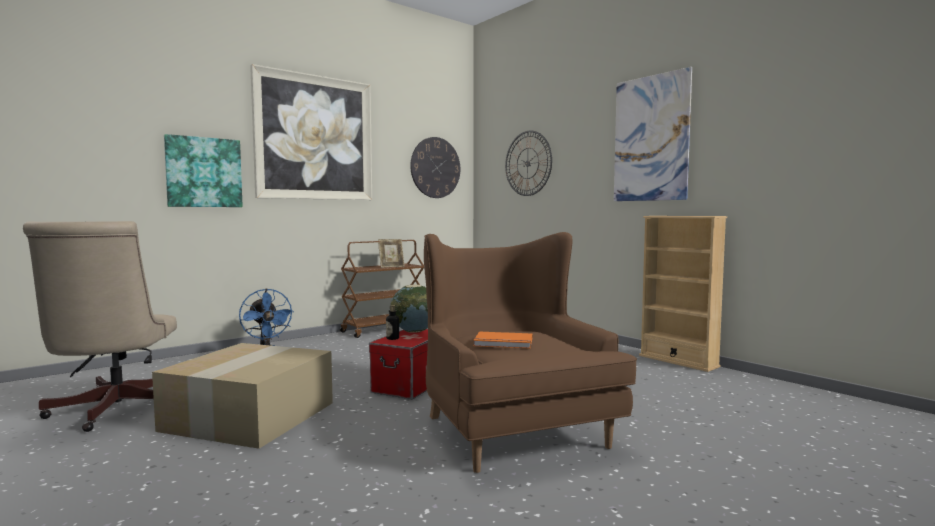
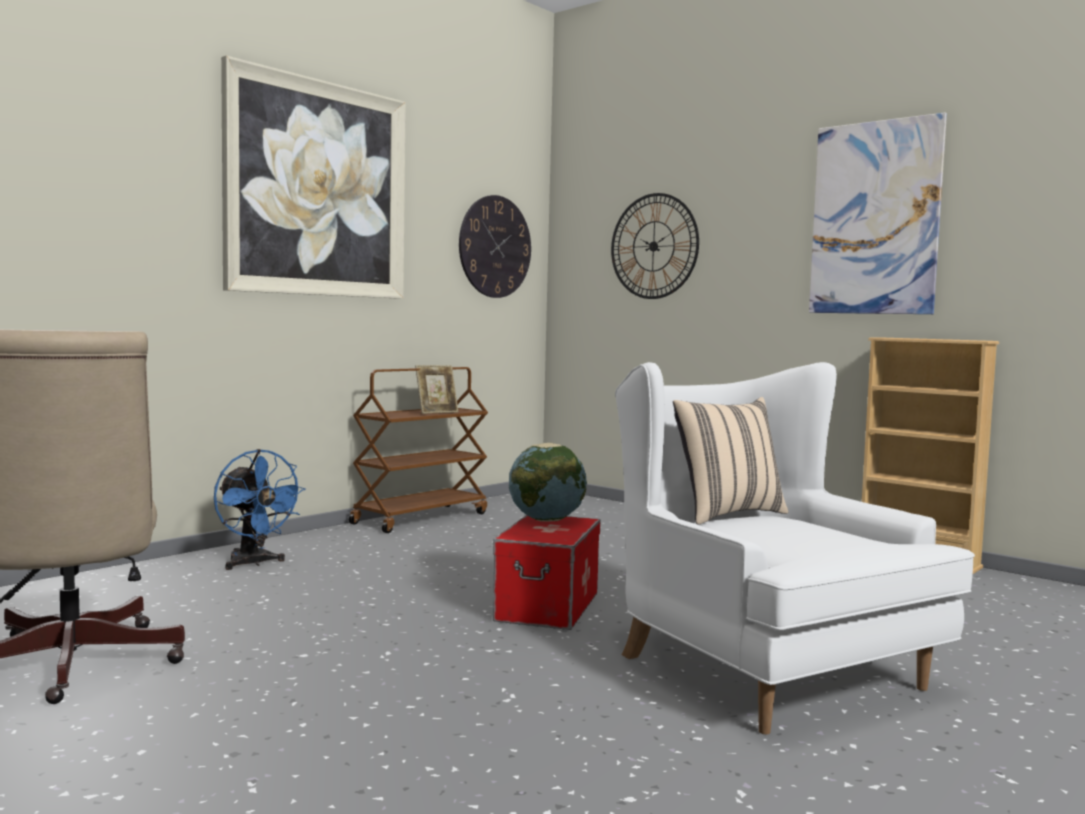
camera: 10 degrees left, 0 degrees up
cardboard box [152,343,333,449] -> none
picture [164,134,243,207] -> none
bottle [386,305,399,340] -> none
brown armchair [424,232,637,473] -> white armchair [615,362,975,734]
orange book [473,332,532,349] -> none
none -> beige pillow [673,397,788,525]

